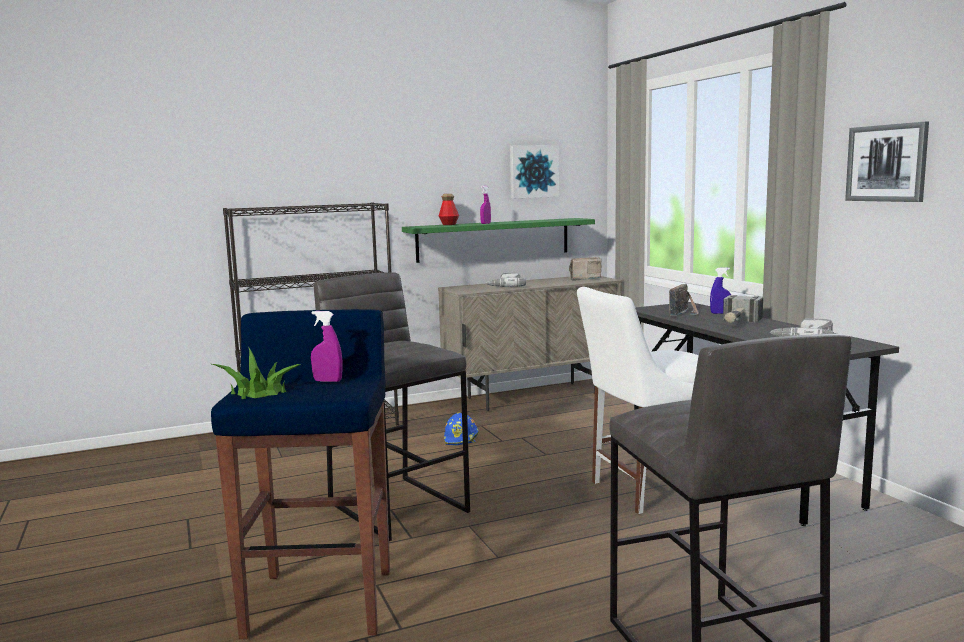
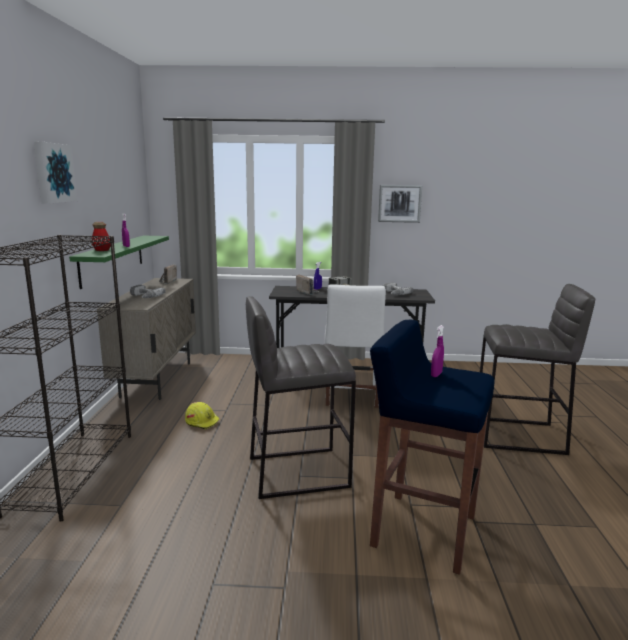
camera: 65 degrees left, 5 degrees up
potted plant [212,348,301,399] -> none
blue hard hat [444,413,479,445] -> yellow hard hat [185,402,220,429]
picture [510,145,559,198] -> picture moved to [34,141,77,204]

